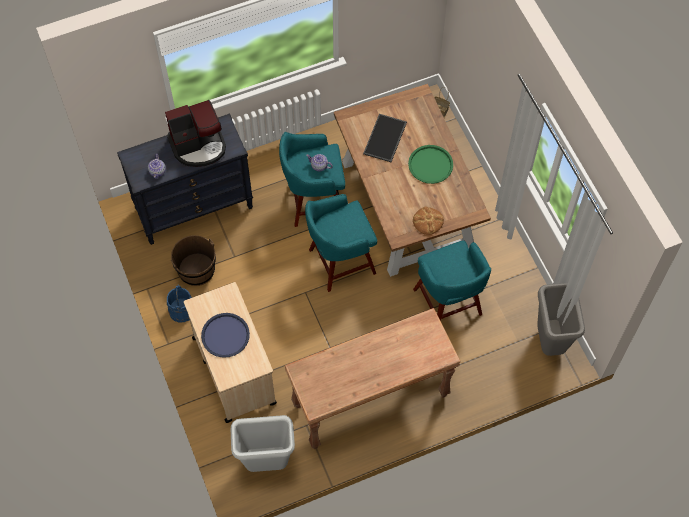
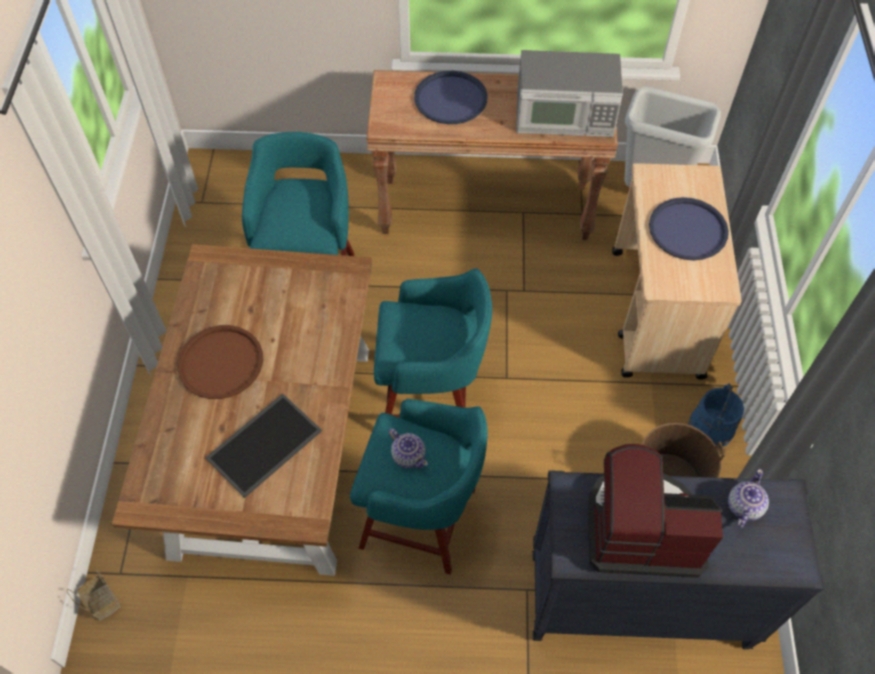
camera: 155 degrees left, 5 degrees down
green tray [408,145,453,184] -> brown tray [177,325,263,399]
bread [413,206,444,235] -> none
grey trash can [537,283,585,356] -> none
none -> blue tray [414,71,488,124]
none -> microwave [516,50,623,137]

